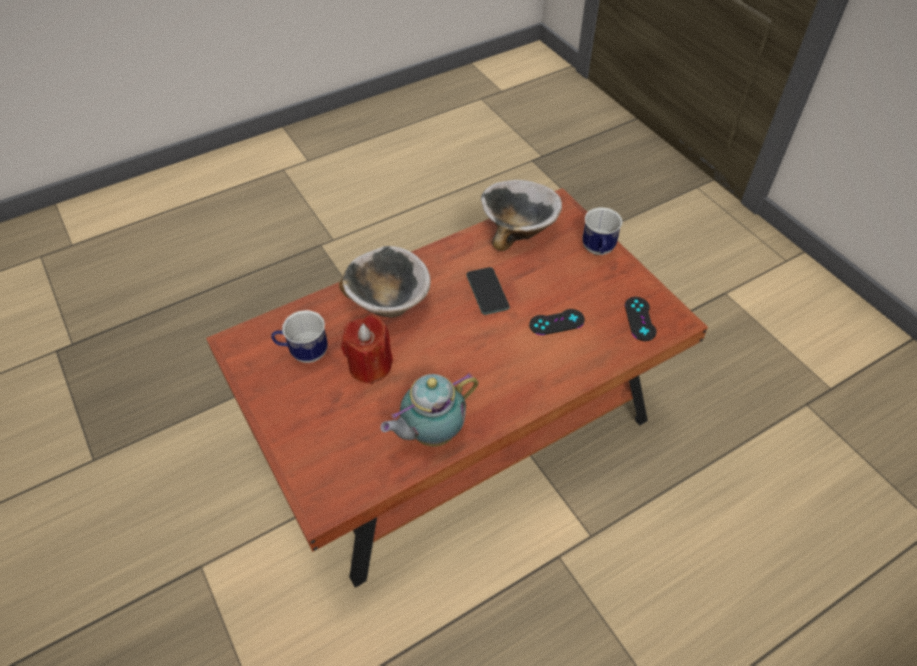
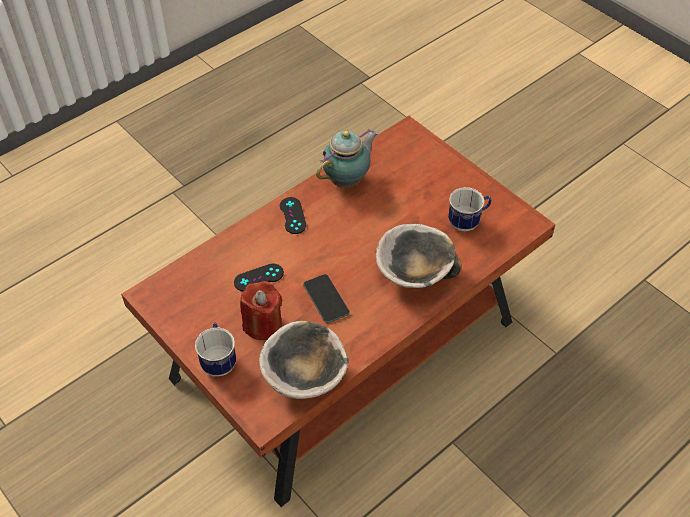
camera: 170 degrees right, 0 degrees up
red candle [341,315,393,384] -> red candle moved to [240,281,282,340]
black game controller [625,297,657,341] -> black game controller moved to [280,197,306,234]

